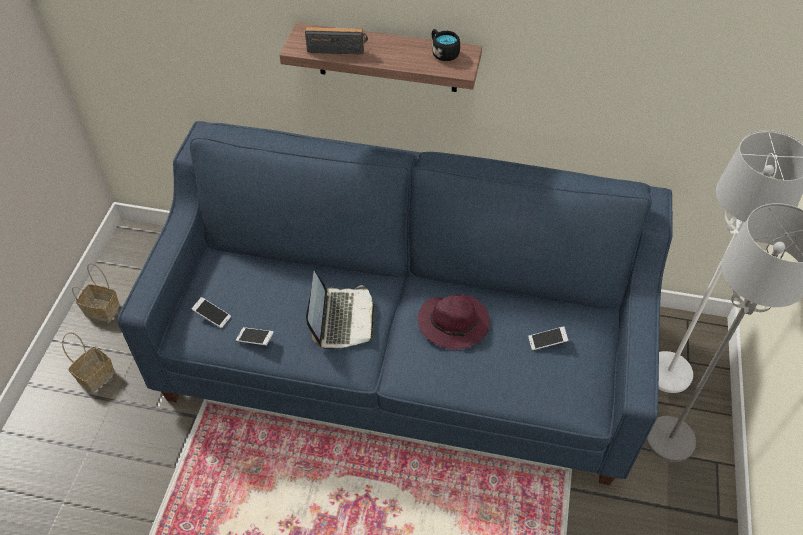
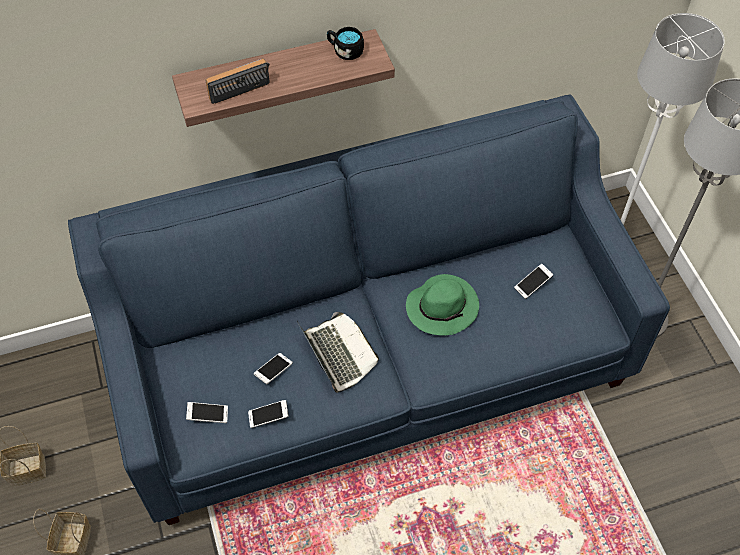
camera: 30 degrees left, 5 degrees up
purple hat [417,294,490,350] -> green hat [406,274,479,336]
none -> phone [254,353,293,384]

